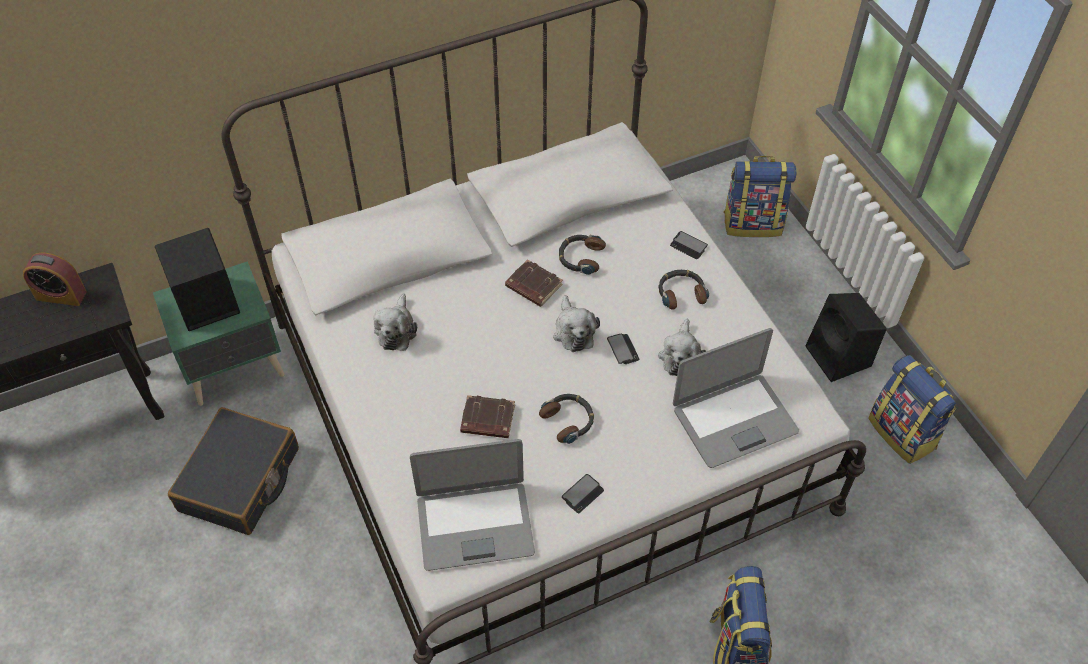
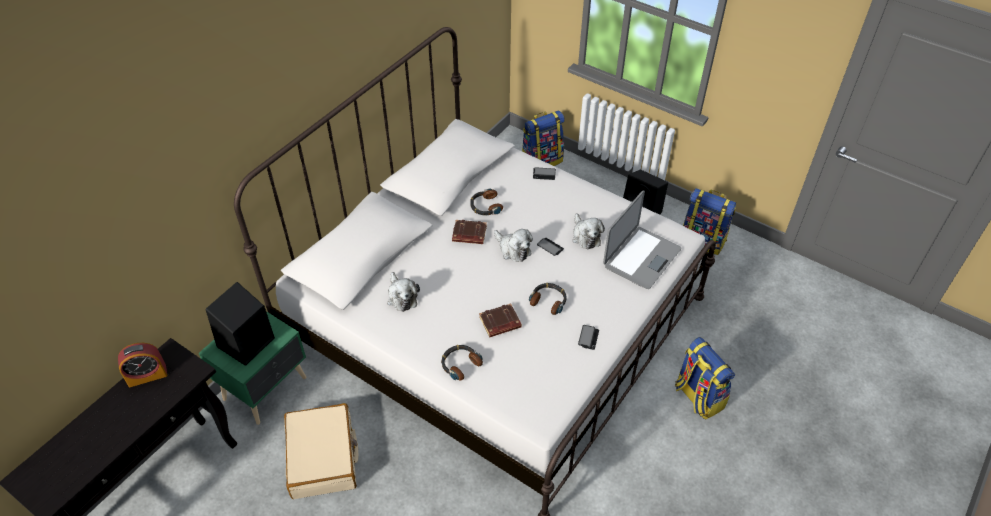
camera: 30 degrees left, 5 degrees down
black suitcase [168,407,299,535] -> beige suitcase [284,403,358,499]
laptop [410,439,535,571] -> none
headphones [659,270,709,310] -> headphones moved to [441,345,483,381]

